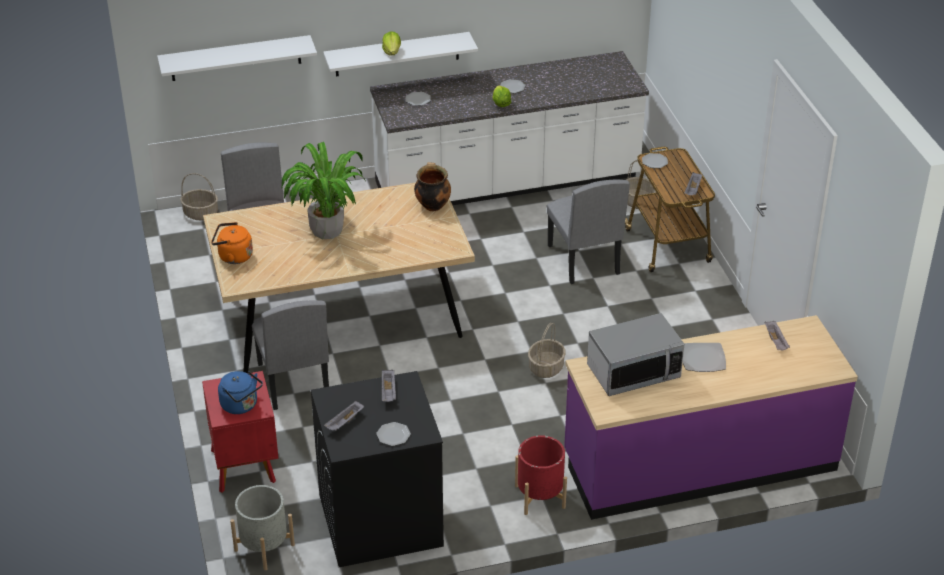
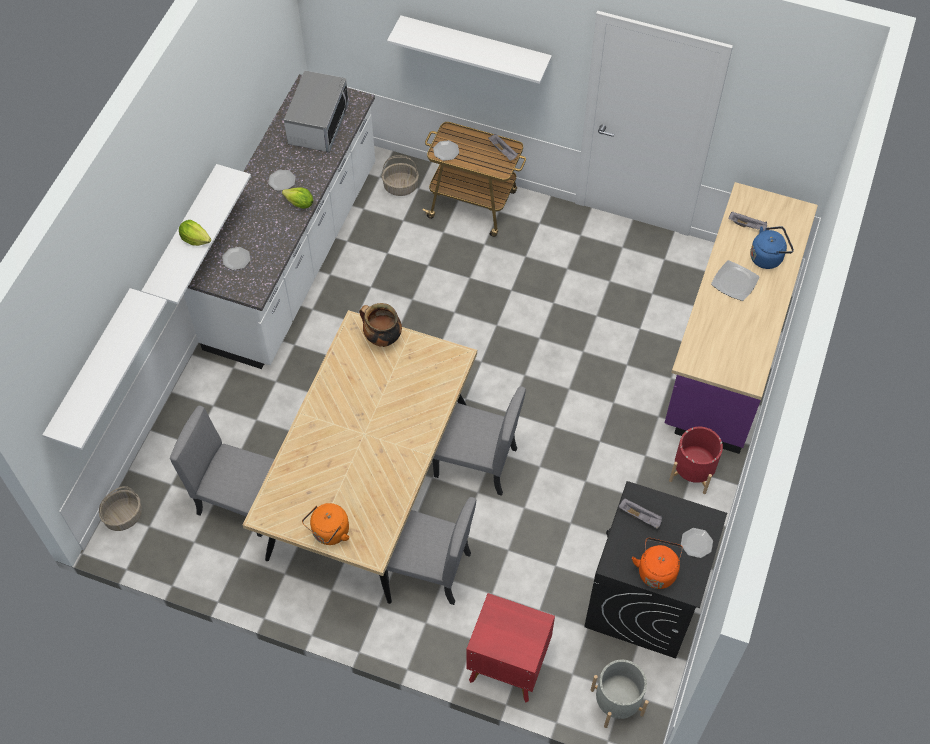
camera: 55 degrees left, 20 degrees up
blue kettle [218,371,263,414] -> blue kettle moved to [750,226,794,269]
potted plant [282,142,365,239] -> none
grey tray [324,400,364,431] -> orange kettle [632,538,683,589]
basket [528,323,566,378] -> none
grey chair [547,180,630,284] -> grey chair moved to [432,386,526,496]
microwave [587,313,684,396] -> microwave moved to [284,70,349,152]
none -> white shelf [387,15,552,84]

